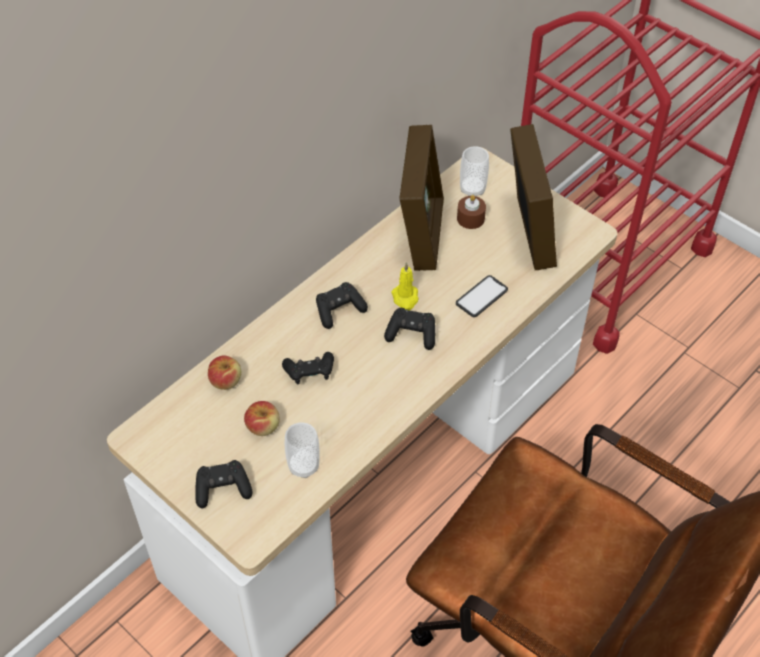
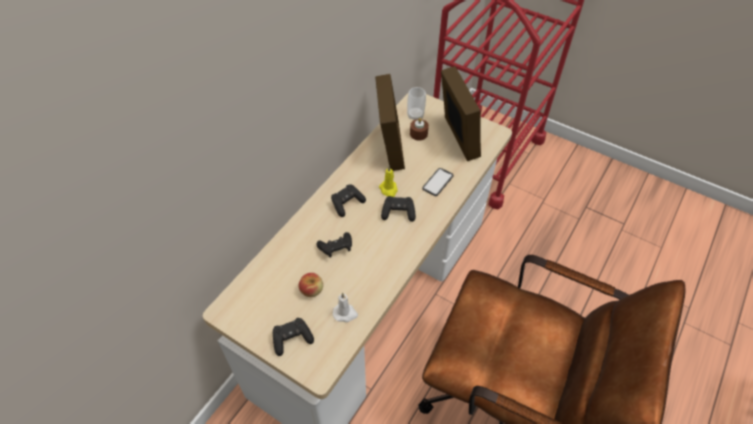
camera: 10 degrees left, 0 degrees up
apple [208,355,241,390] -> none
cup [285,423,320,478] -> white candle [333,293,358,322]

